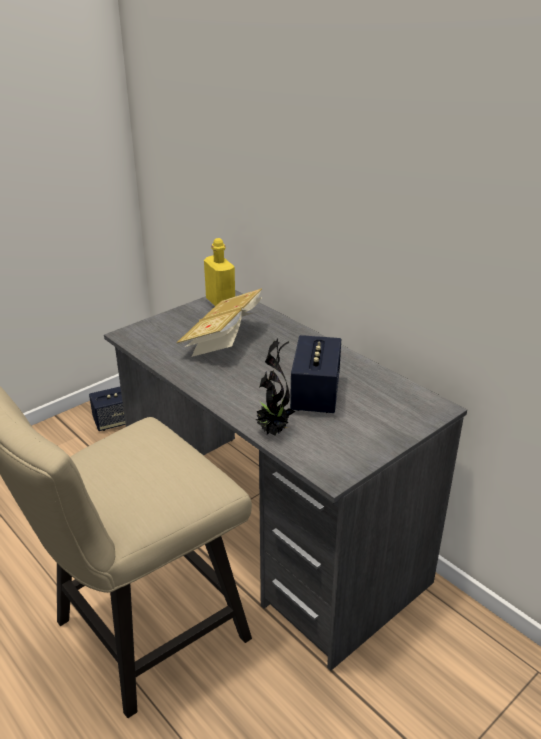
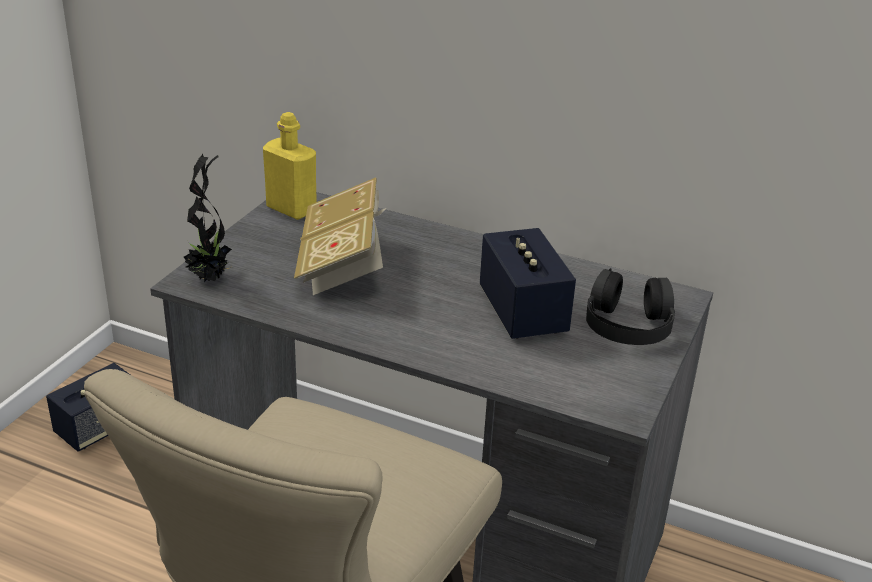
camera: 25 degrees left, 0 degrees up
potted plant [256,339,295,435] -> potted plant moved to [184,154,232,283]
none -> black headphones [586,268,675,345]

